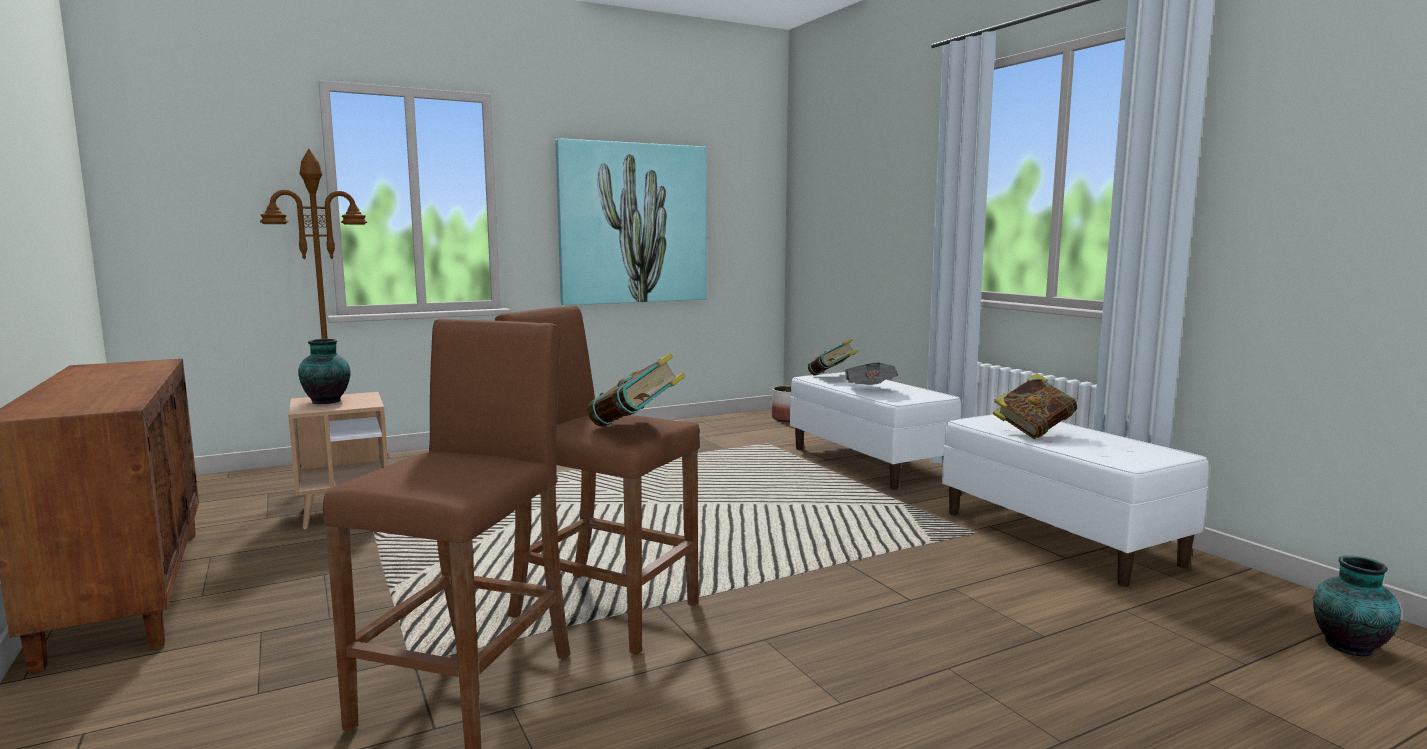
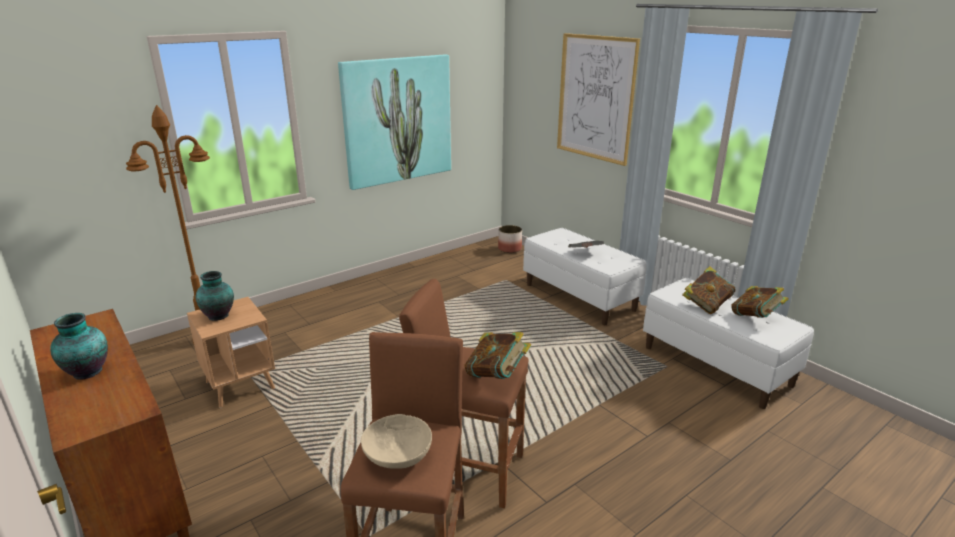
camera: 10 degrees left, 15 degrees up
book [808,339,858,375] -> book moved to [731,286,788,318]
vase [1313,555,1401,656] -> vase moved to [50,313,108,380]
none -> beige bowl [361,414,432,469]
none -> picture [557,33,640,166]

